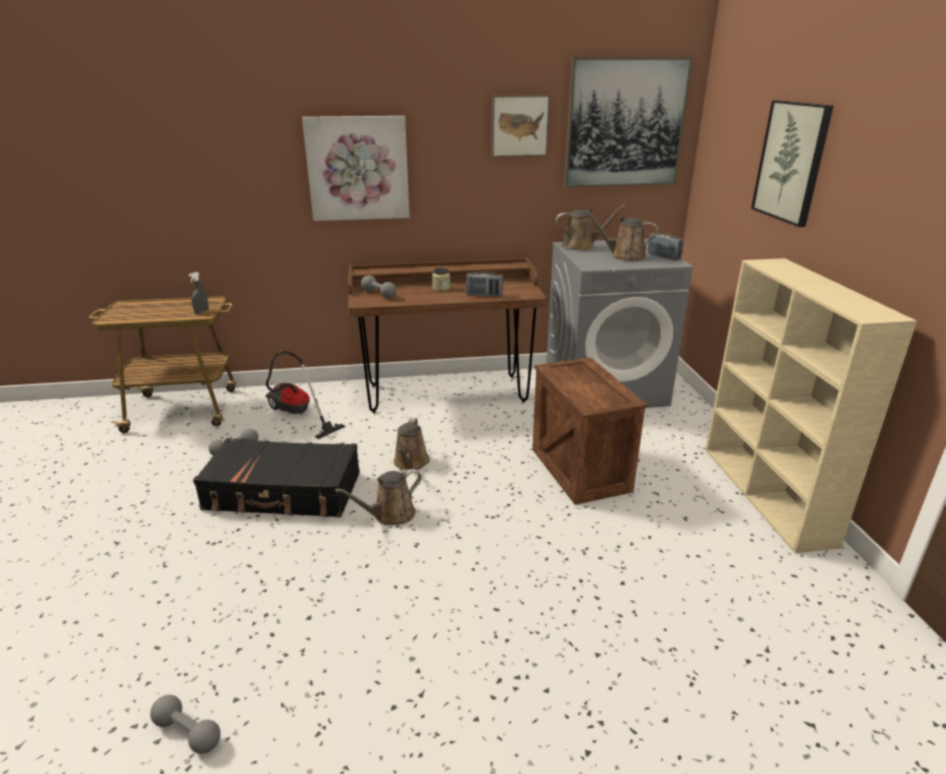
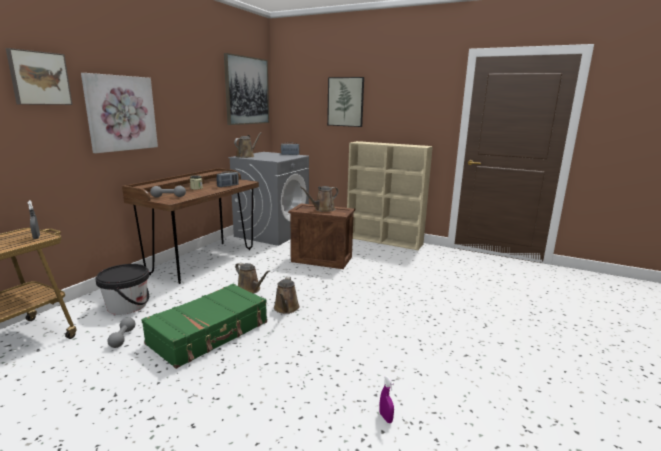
camera: 55 degrees left, 10 degrees down
grey dumbbell [150,695,221,754] -> purple spray bottle [379,376,394,423]
black suitcase [193,438,360,518] -> green suitcase [141,284,267,369]
vacuum cleaner [265,351,346,439] -> black bucket [95,264,149,315]
picture [491,95,550,157] -> picture moved to [6,48,72,105]
brown watering can [585,210,658,261] -> brown watering can moved to [300,186,339,212]

